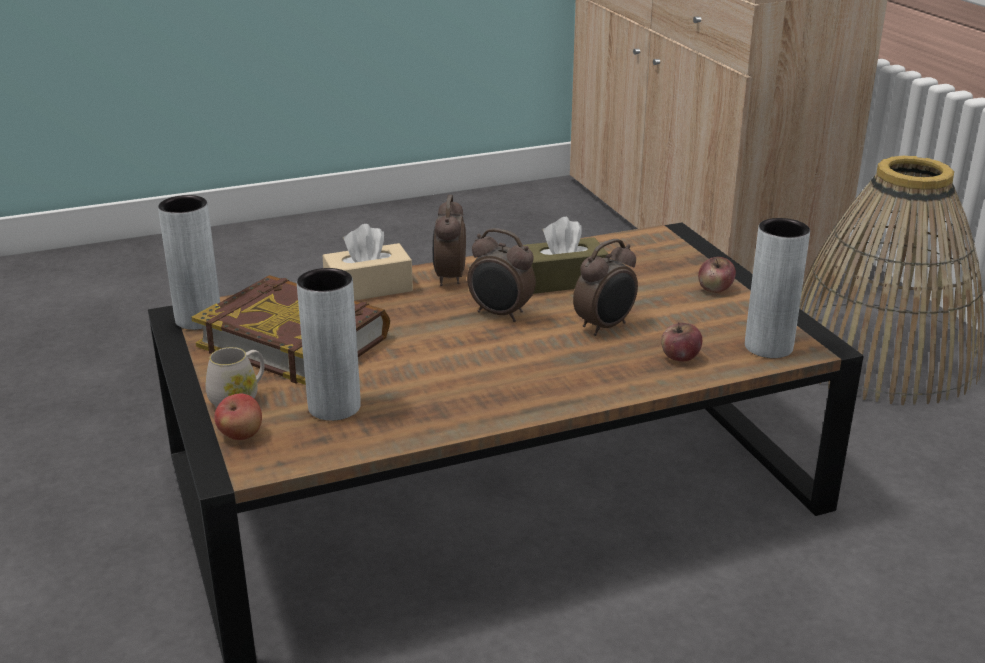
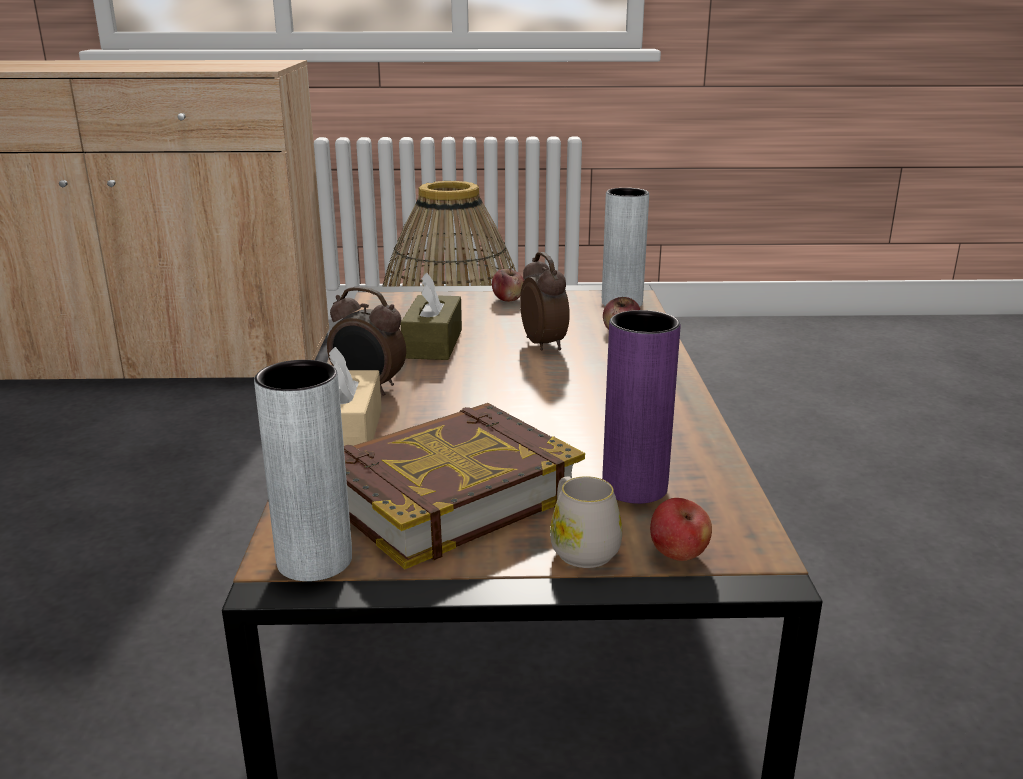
camera: 70 degrees left, 5 degrees down
grey vase [297,268,361,421] -> purple vase [602,310,681,504]
alarm clock [467,228,536,322] -> none

